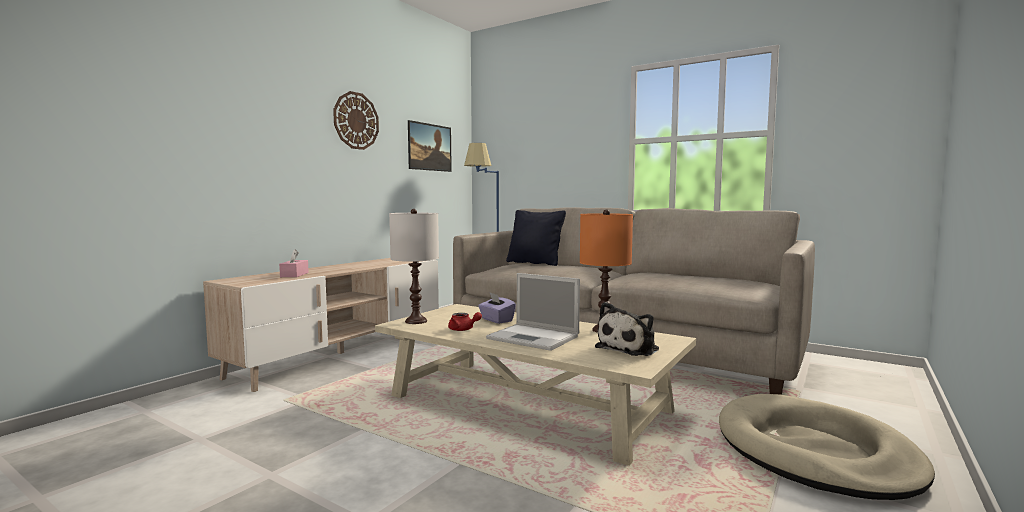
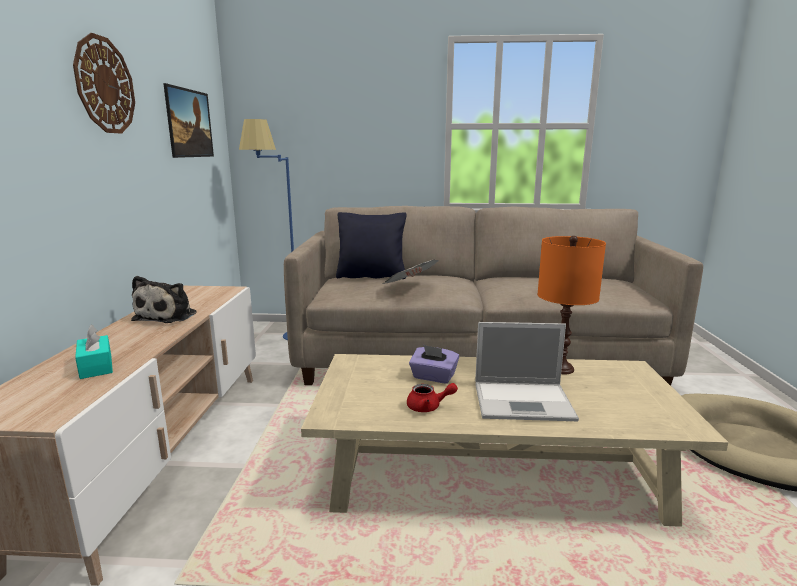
camera: 30 degrees left, 10 degrees up
pink tissue box [279,249,309,277] -> turquoise tissue box [75,324,113,379]
white table lamp [389,209,439,324] -> none
plush toy [595,302,659,356] -> plush toy moved to [131,276,197,323]
none -> newspaper [382,259,439,284]

